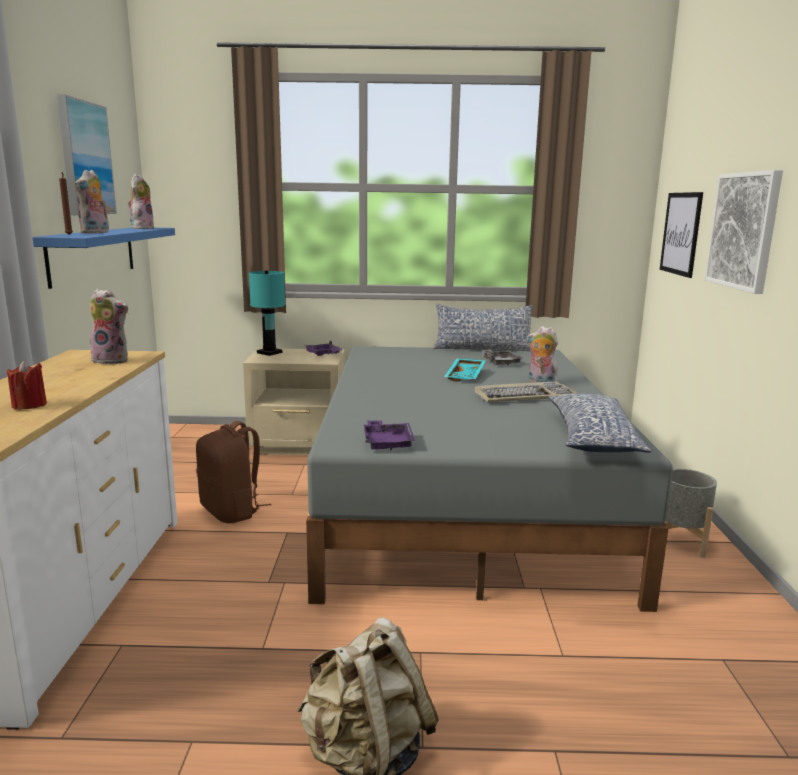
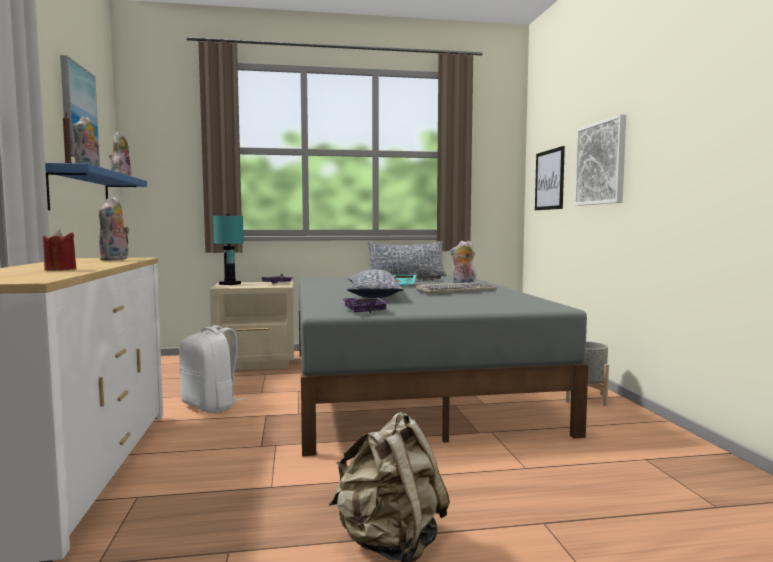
camera: 10 degrees left, 10 degrees down
plush toy [90,288,129,364] -> plush toy turned 90 degrees clockwise [99,196,130,260]
brown backpack [196,421,271,523] -> white backpack [179,325,246,413]
pillow [549,393,651,453] -> pillow moved to [347,269,404,298]

